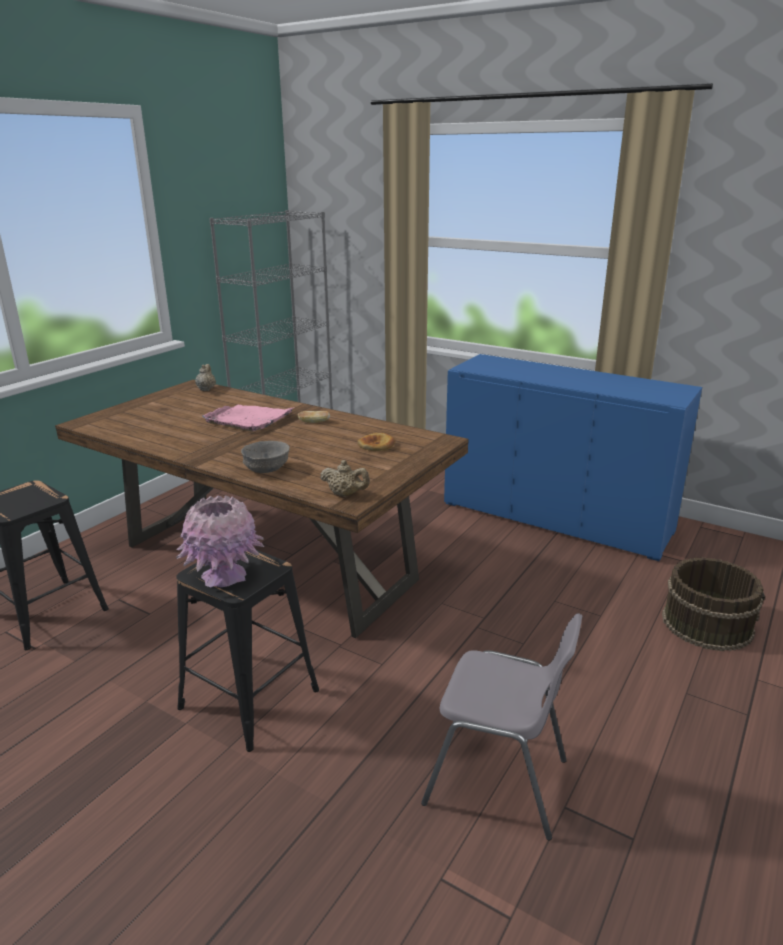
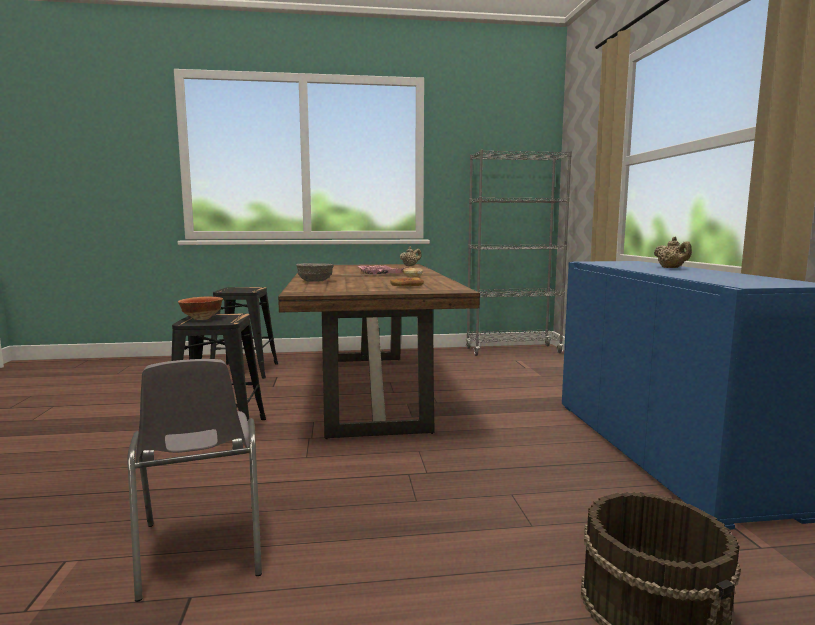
camera: 50 degrees right, 15 degrees down
pink vase [176,495,264,587] -> bowl [178,297,223,320]
beige teapot [320,460,370,497] -> beige teapot moved to [654,237,692,268]

